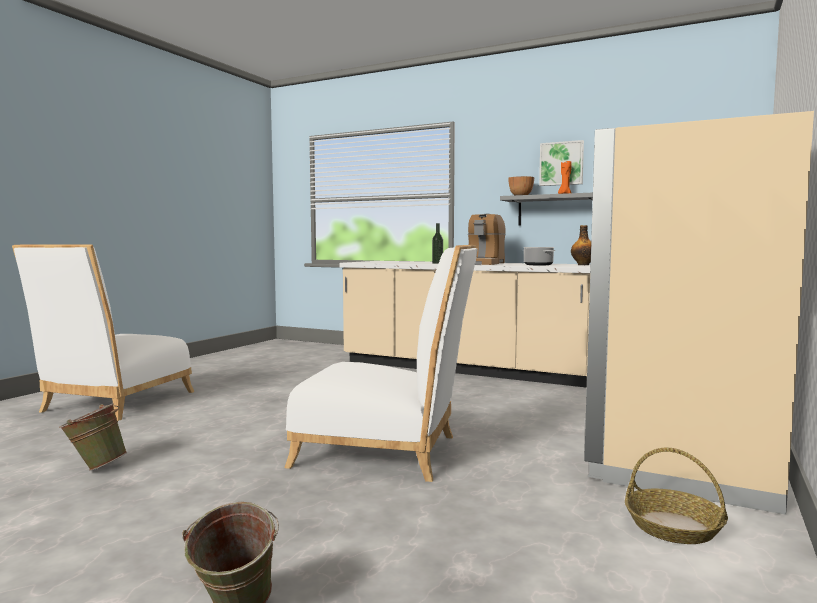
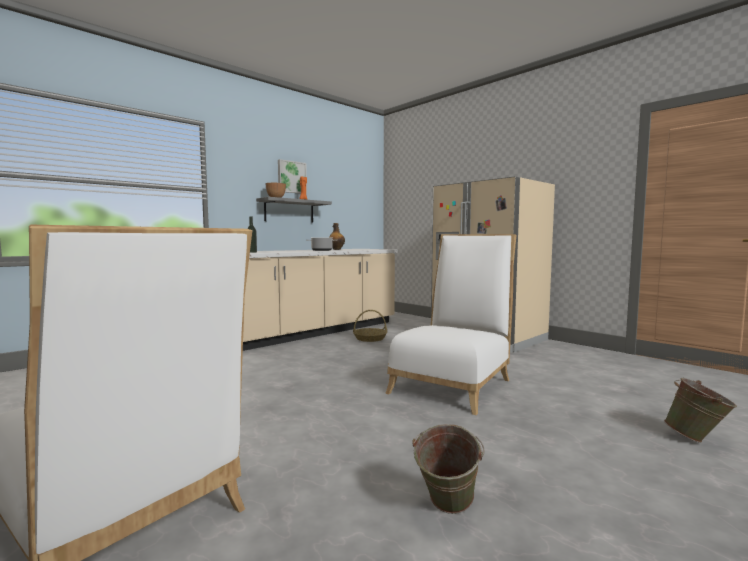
camera: 70 degrees left, 0 degrees up
coffee machine [468,214,506,265] -> none
basket [625,448,728,544] -> basket moved to [353,310,387,342]

